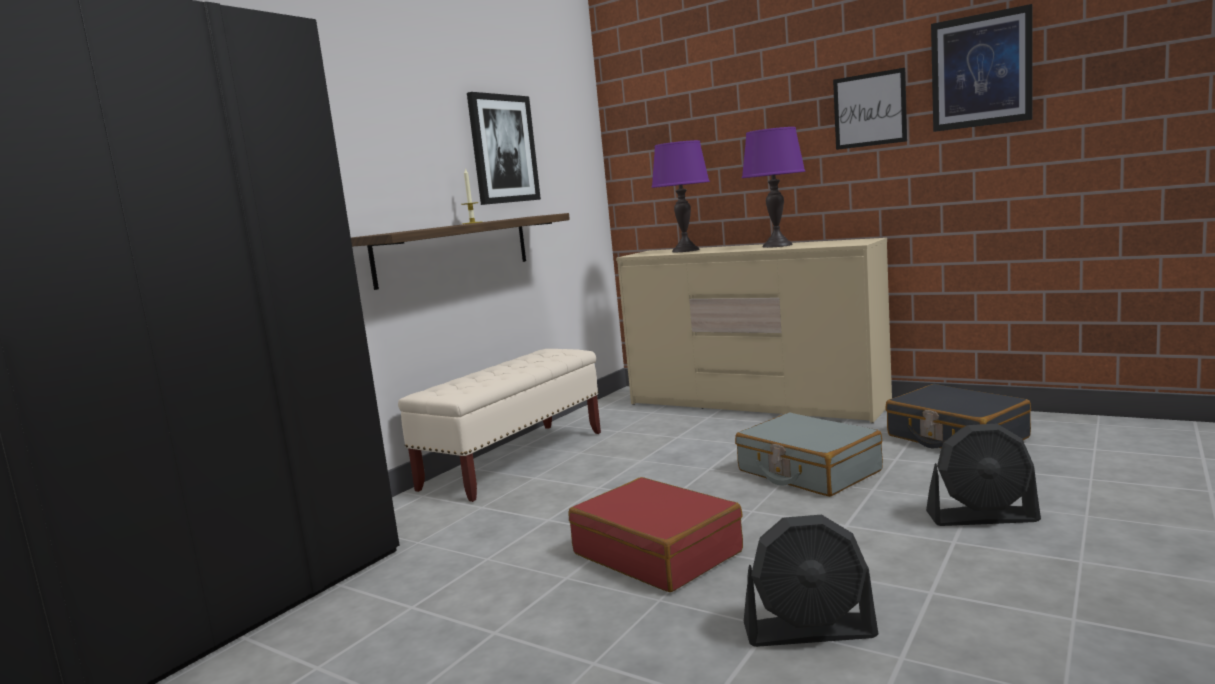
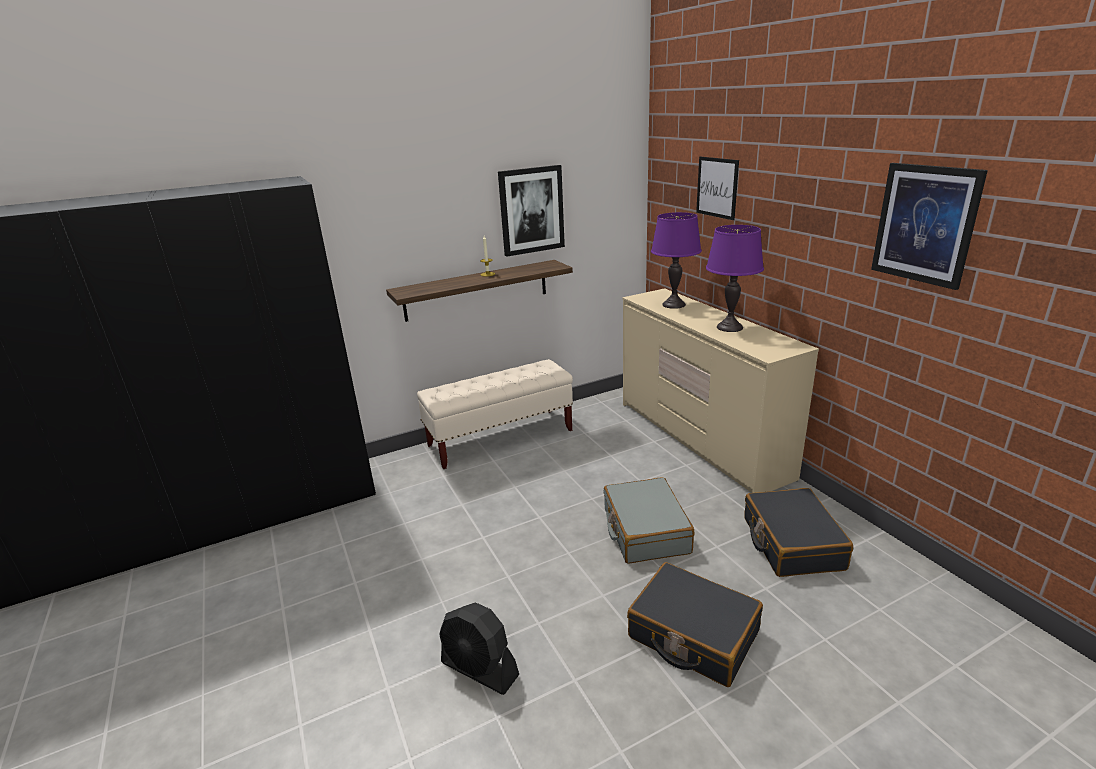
camera: 30 degrees right, 15 degrees up
red suitcase [569,477,743,592] -> none
picture [833,68,907,150] -> picture moved to [696,157,739,220]
black fan [926,423,1041,526] -> black suitcase [627,562,763,687]

